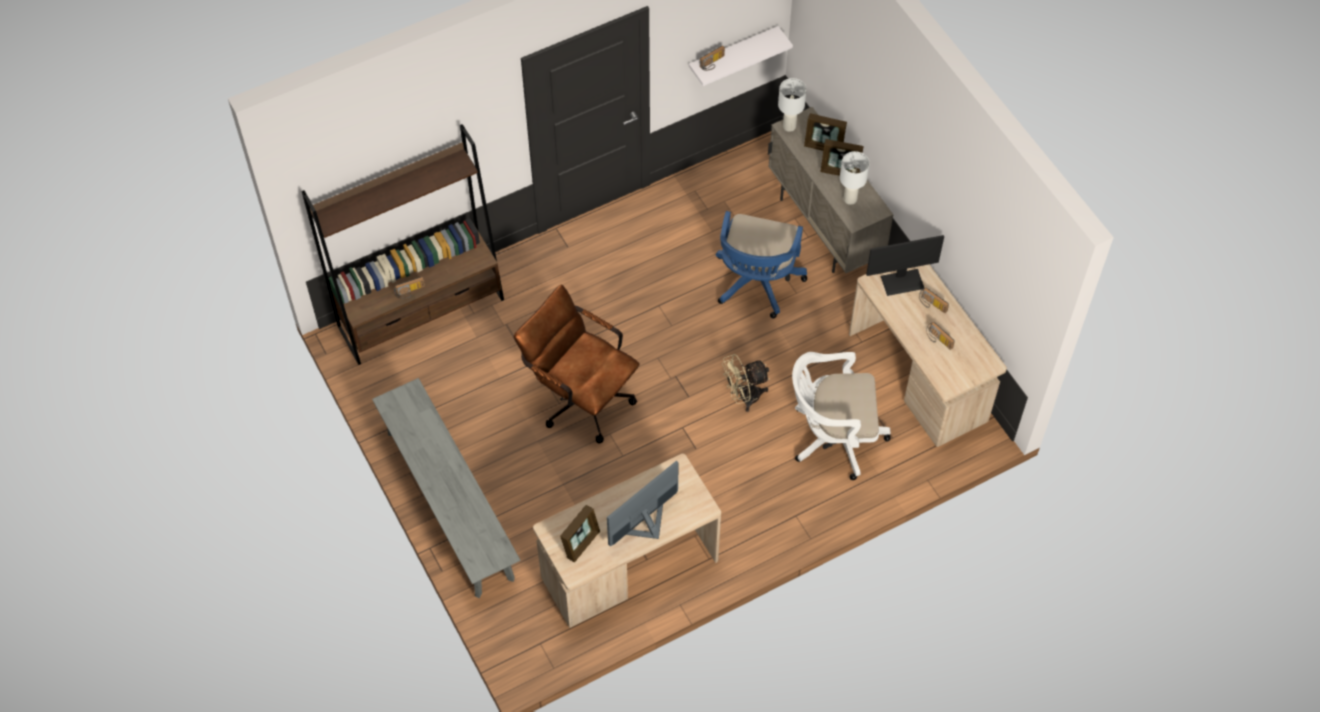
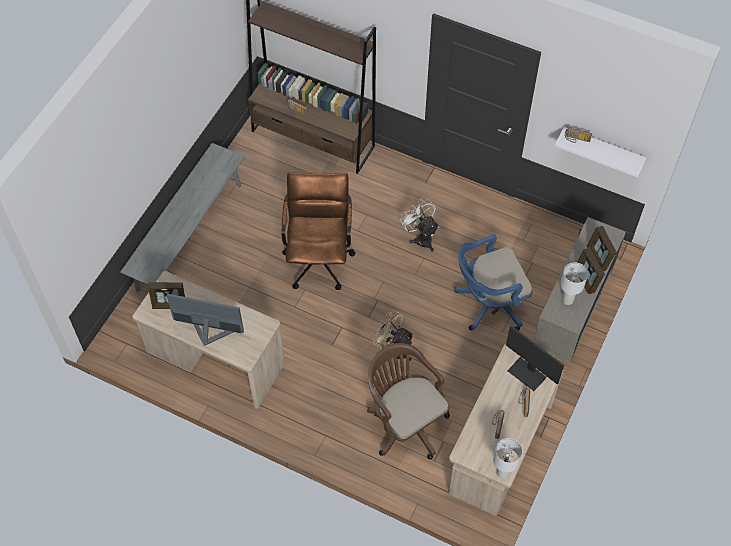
camera: 55 degrees right, 0 degrees up
white table lamp [778,78,807,132] -> white table lamp moved to [493,438,522,479]
white office chair [792,352,891,480] -> brown office chair [367,343,450,459]
none -> white fan [400,199,439,252]

